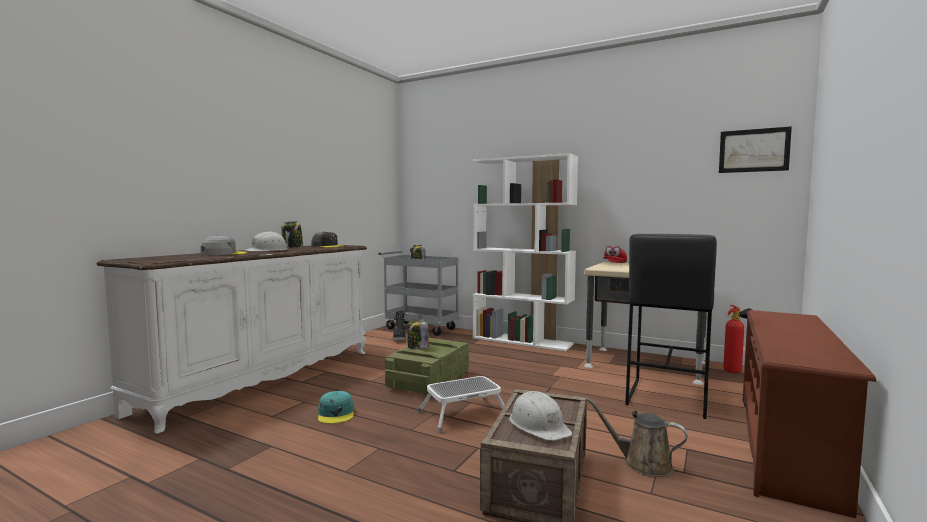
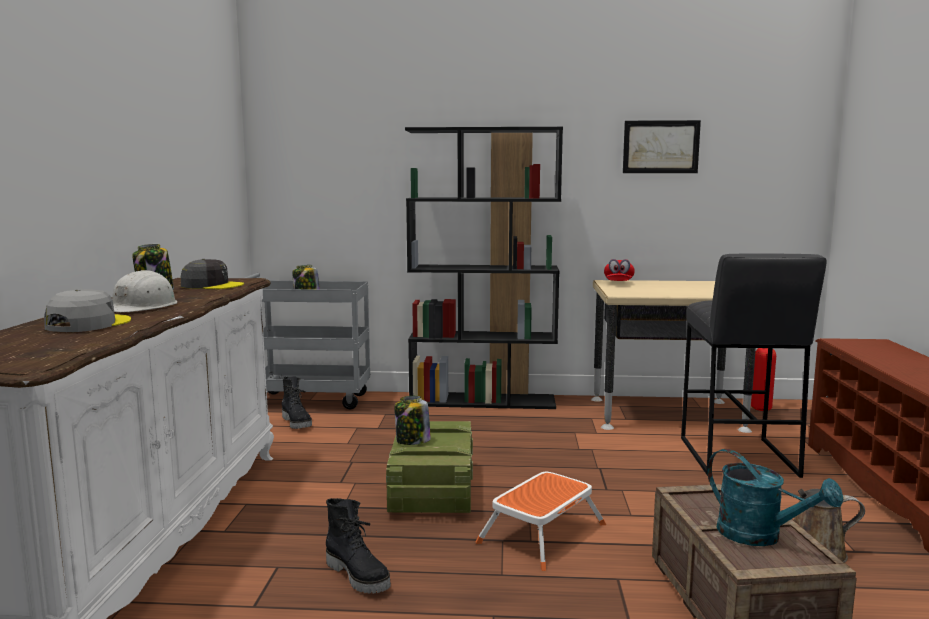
camera: 25 degrees left, 5 degrees up
turquoise cap [318,391,354,424] -> black boot [326,498,391,594]
grey step ladder [417,376,505,434] -> orange step ladder [475,472,606,571]
white bookcase [473,153,578,351] -> black bookcase [405,127,563,409]
white hard hat [509,391,572,441] -> turquoise watering can [707,449,843,546]
picture [719,126,792,173] -> picture moved to [623,120,701,173]

